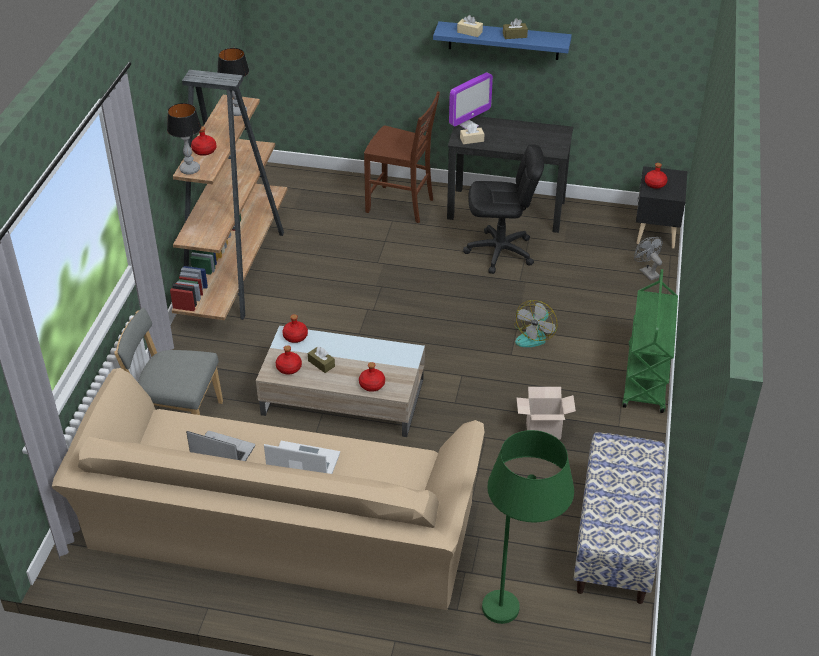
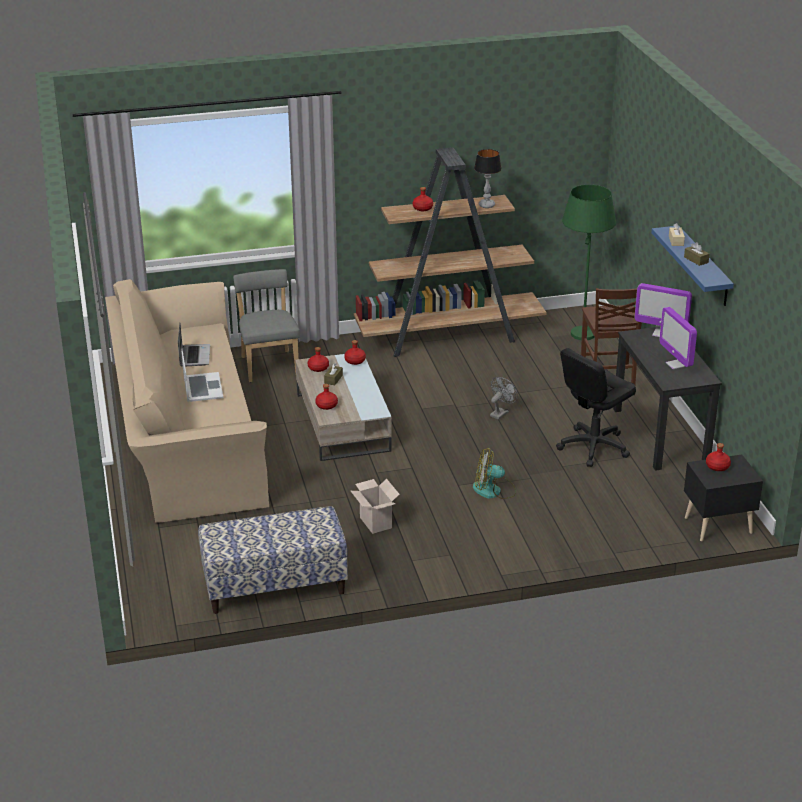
camera: 65 degrees right, 10 degrees down
table lamp [167,103,201,175] -> none
beige tissue box [460,123,484,144] -> none
black office chair [463,144,544,274] -> black office chair turned 75 degrees clockwise [556,348,636,467]
green floor lamp [482,430,574,624] -> green floor lamp moved to [562,185,616,340]
green cart [622,269,678,413] -> none
grey fan [634,237,663,280] -> grey fan moved to [490,377,518,420]
none -> monitor [659,307,697,369]

